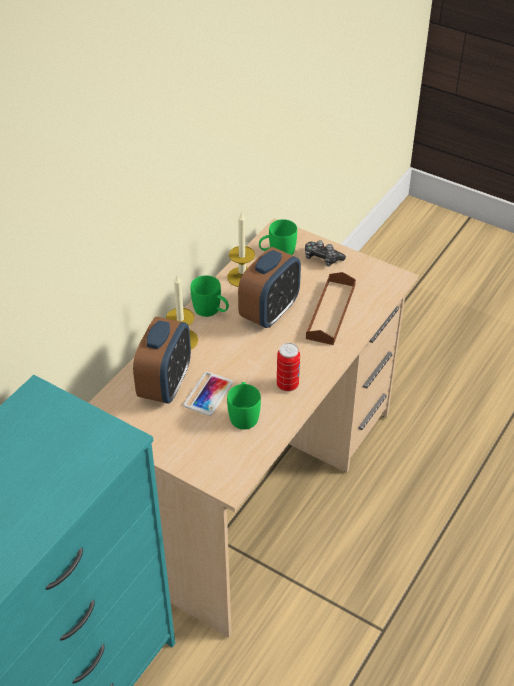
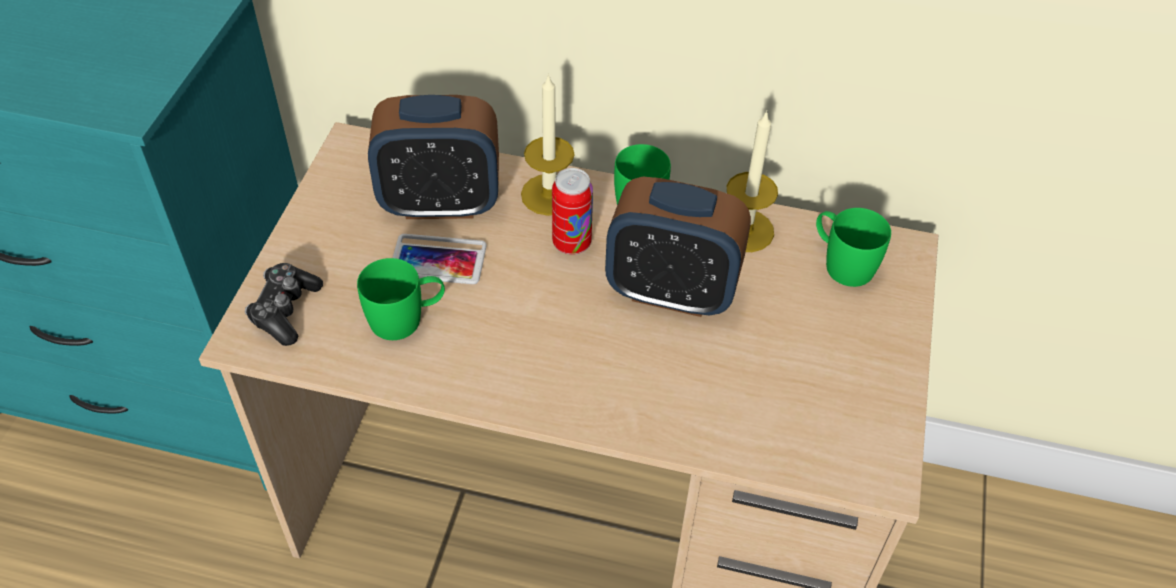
camera: 70 degrees right, 5 degrees up
can [277,343,300,392] -> can moved to [552,168,593,255]
game controller [305,240,346,266] -> game controller moved to [245,263,323,346]
brown tray [306,272,356,345] -> none

